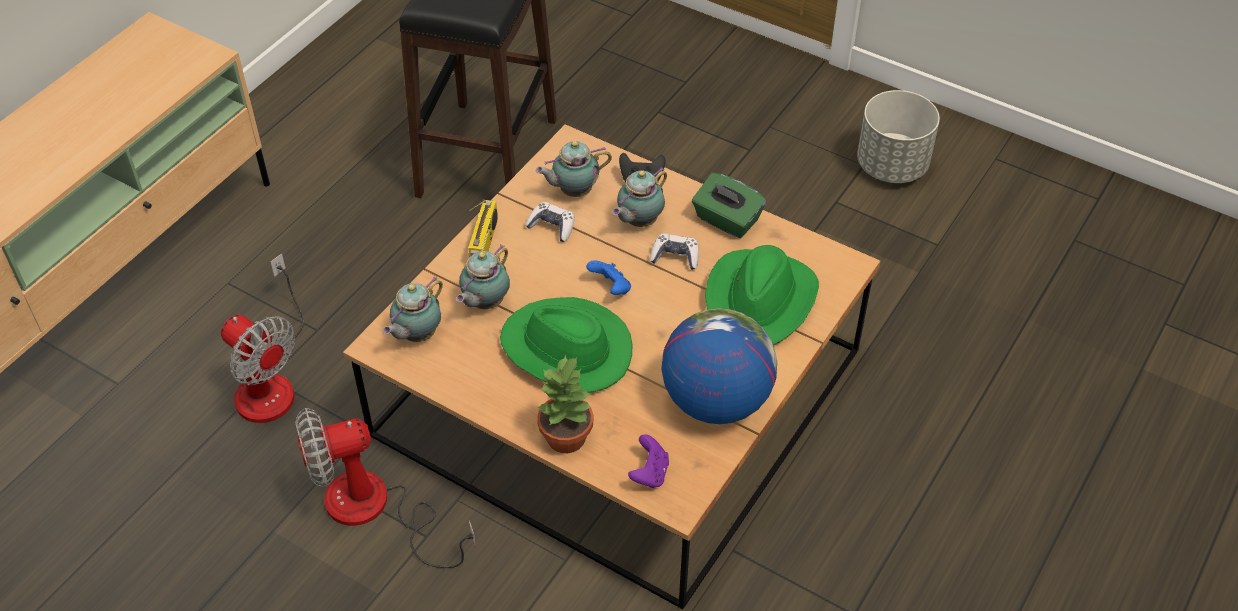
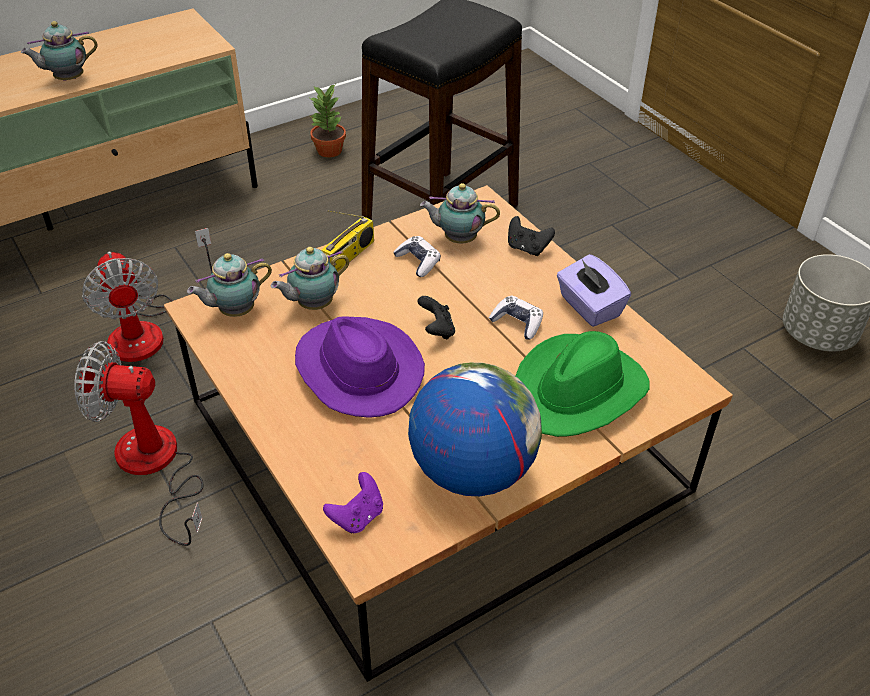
camera: 25 degrees right, 5 degrees down
green hat [500,297,632,393] -> purple hat [295,316,425,418]
potted plant [537,355,593,453] -> potted plant moved to [310,85,346,158]
blue game controller [586,260,631,295] -> black game controller [418,296,455,340]
teapot [612,167,667,227] -> teapot moved to [21,21,98,81]
green tissue box [692,173,766,238] -> purple tissue box [557,254,631,327]

